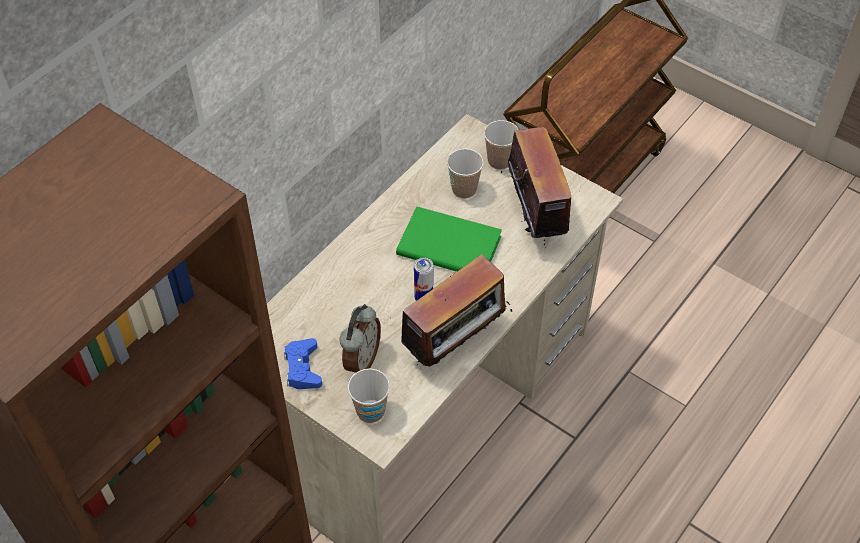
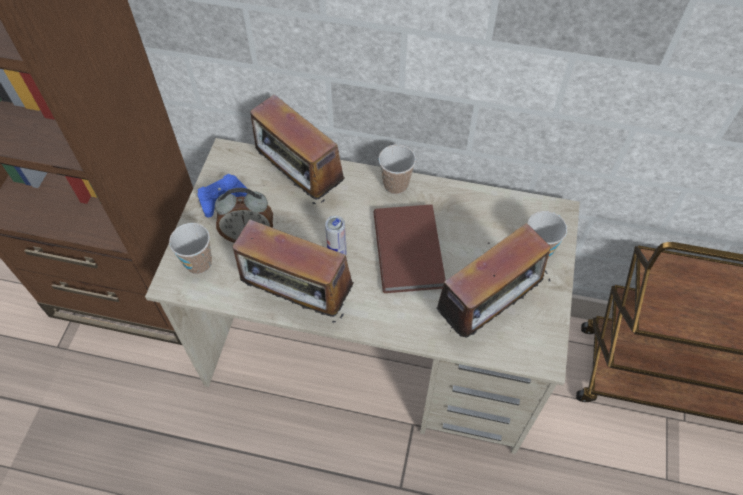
camera: 65 degrees right, 5 degrees up
green book [396,207,502,272] -> brown book [374,204,446,293]
cup [447,148,484,199] -> cup moved to [379,144,416,194]
none -> radio [250,92,345,204]

